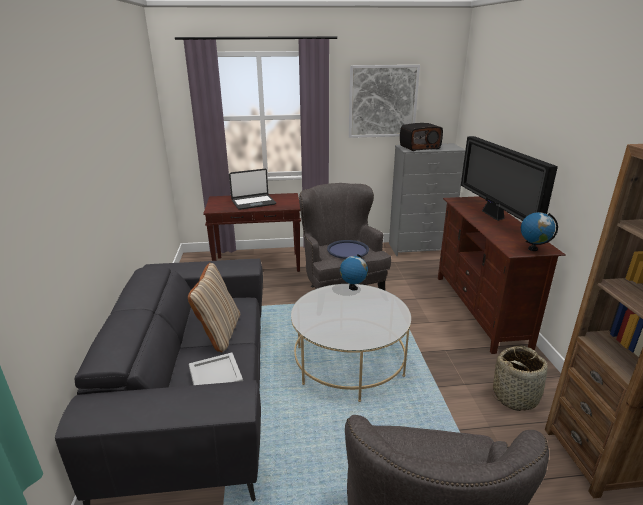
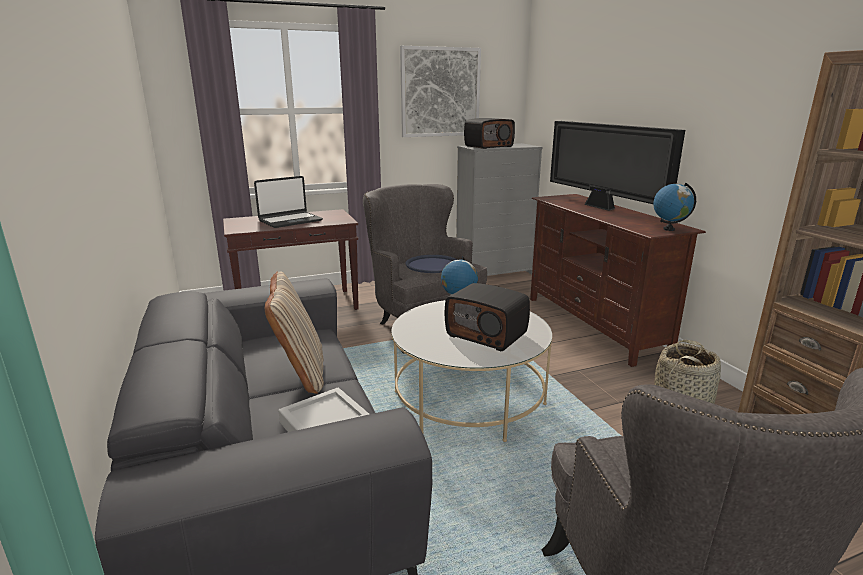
camera: 15 degrees left, 5 degrees down
none -> radio [445,283,530,351]

